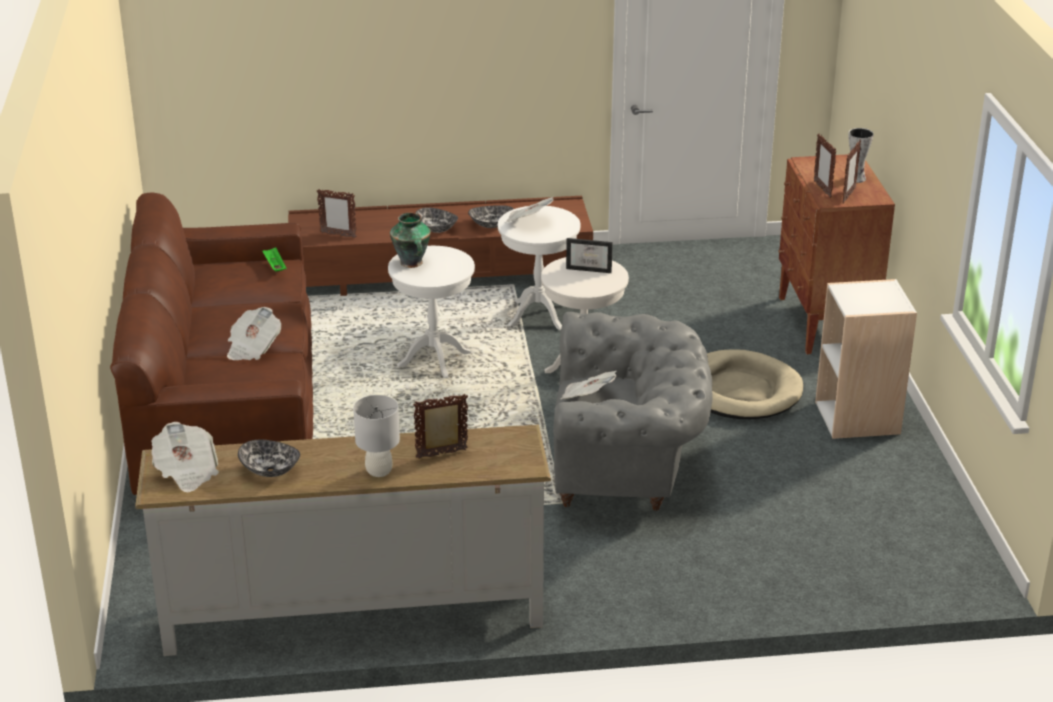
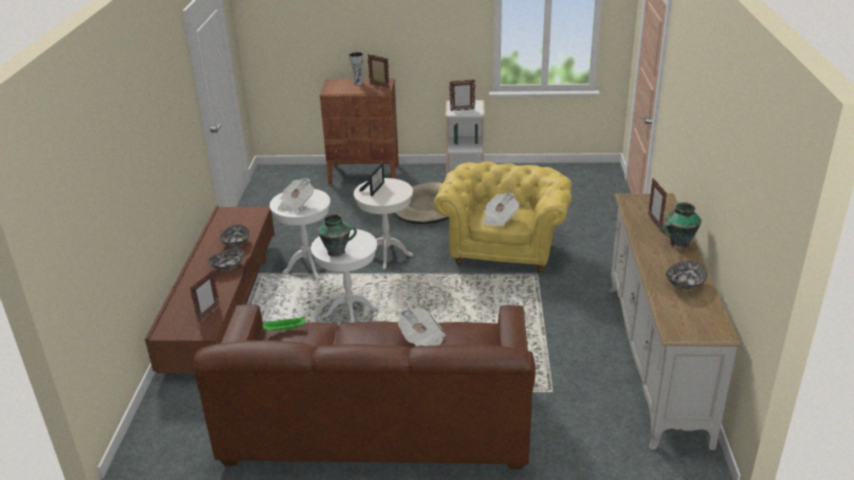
camera: 80 degrees left, 0 degrees up
newspaper [151,422,219,492] -> none
grey table lamp [353,395,400,477] -> vase [662,202,701,249]
grey armchair [553,312,713,511] -> yellow armchair [434,161,572,273]
picture frame [814,133,836,198] -> picture frame moved to [449,79,475,111]

